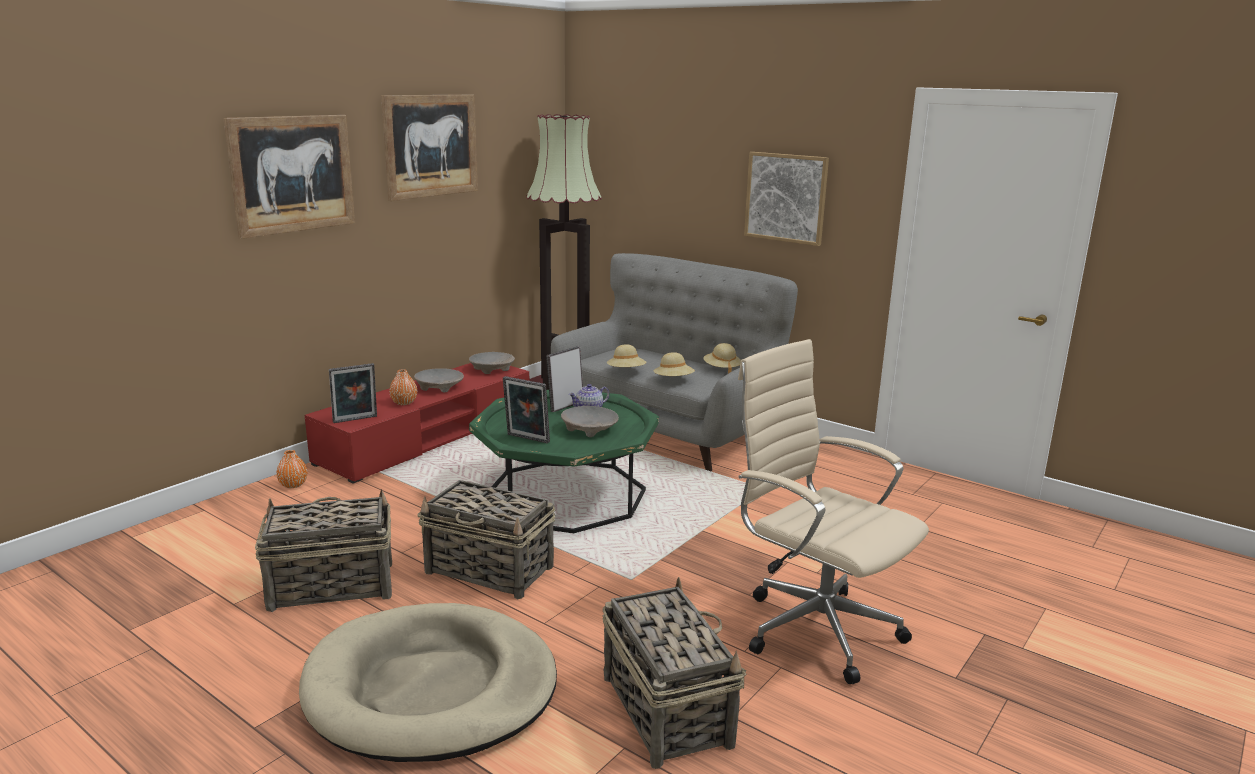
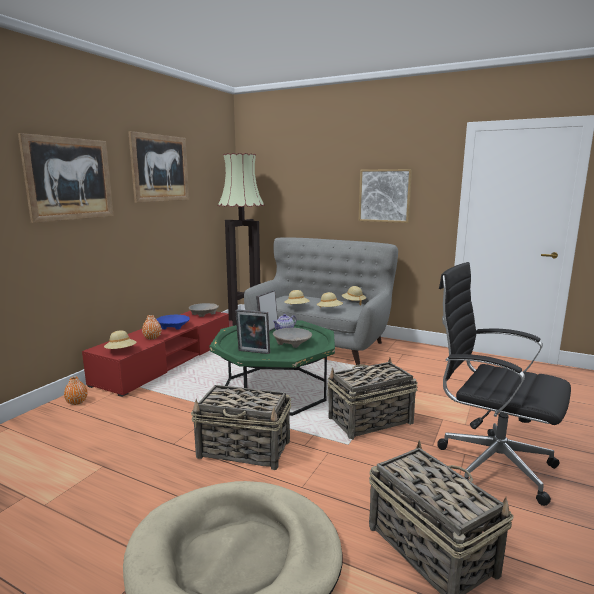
camera: 10 degrees left, 5 degrees down
basket [255,489,392,612] -> basket moved to [327,358,417,440]
picture frame [329,363,377,423] -> beige hat [104,330,136,349]
beige bowl [414,368,464,392] -> blue bowl [156,315,190,330]
beige office chair [738,339,929,684] -> black office chair [438,262,571,506]

